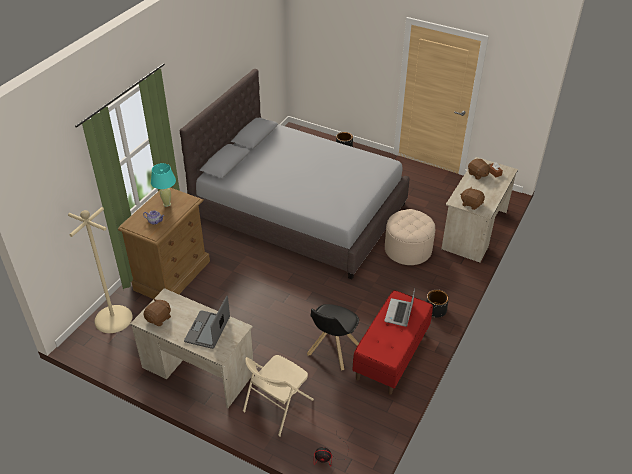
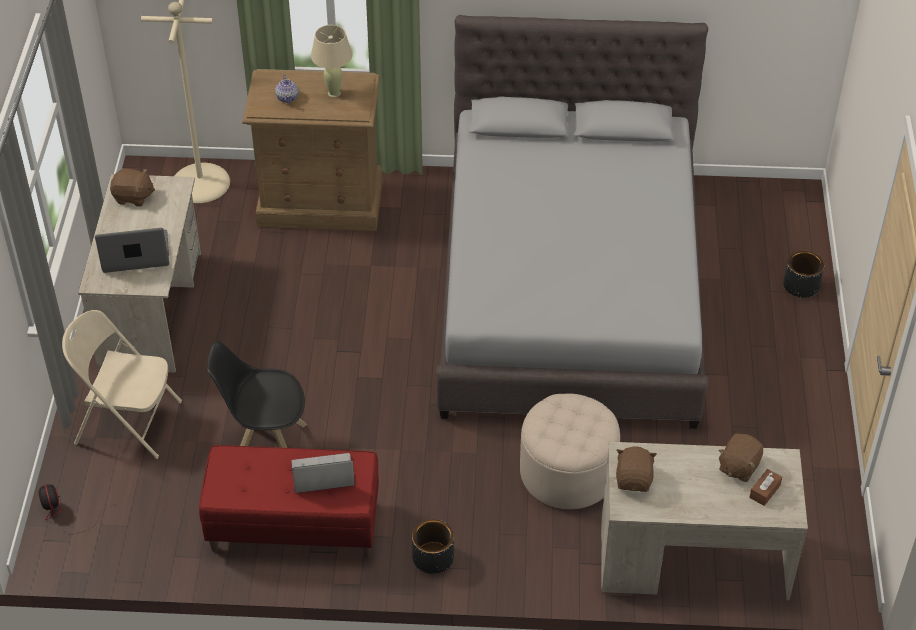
camera: 65 degrees right, 5 degrees up
turquoise table lamp [151,163,176,207] -> beige table lamp [311,25,353,98]

